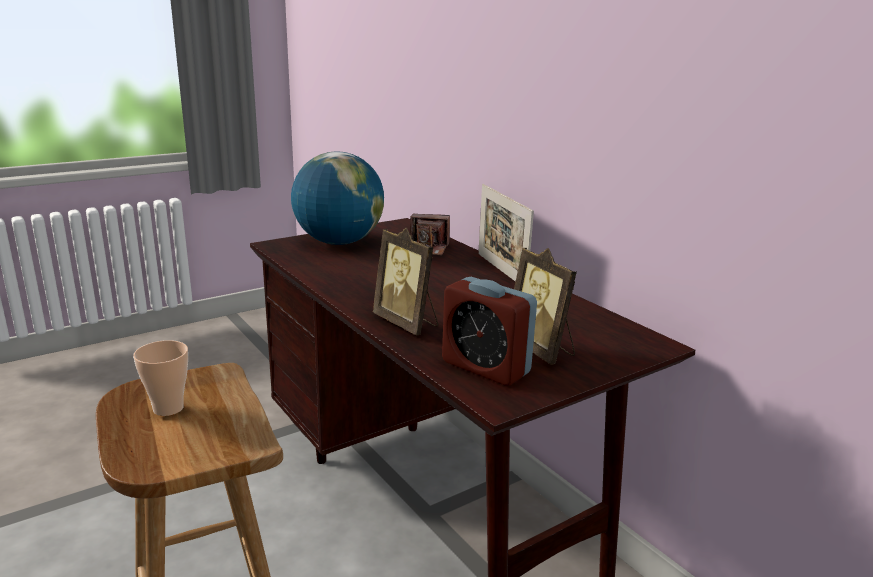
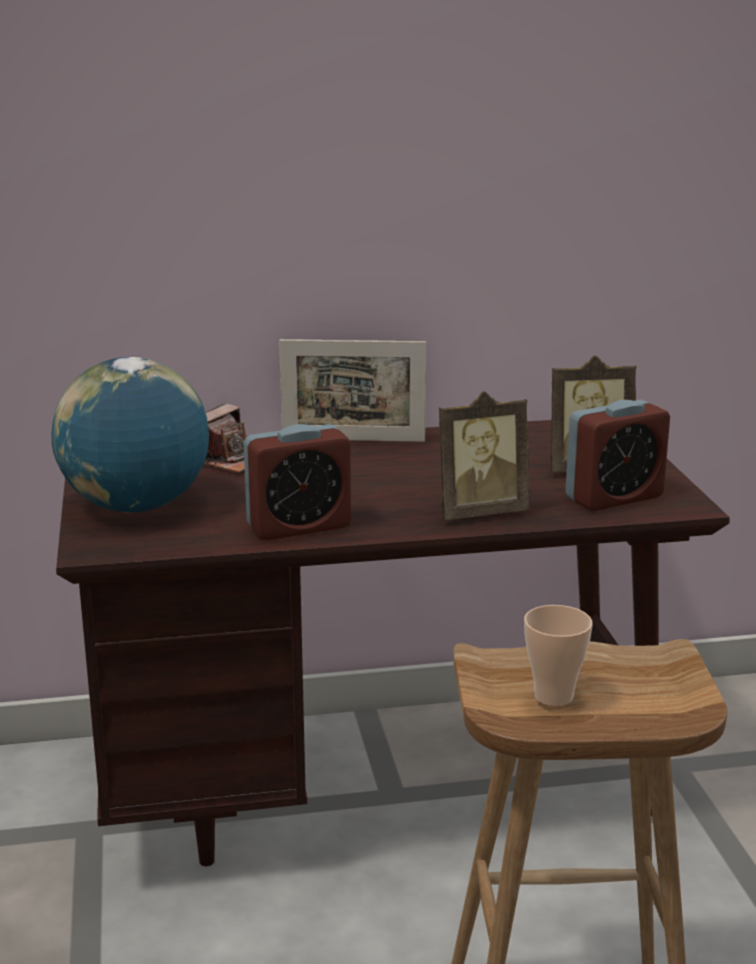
camera: 65 degrees left, 0 degrees up
none -> alarm clock [244,424,351,540]

